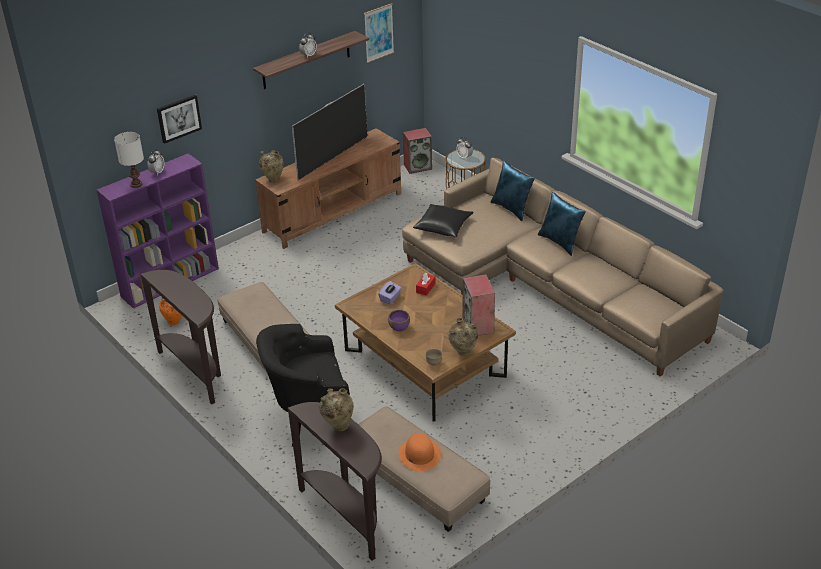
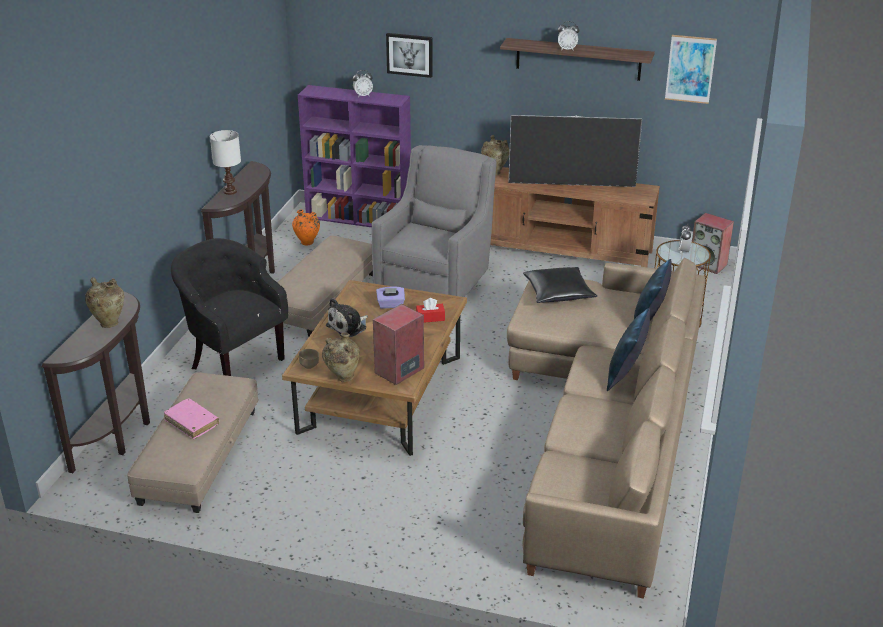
camera: 55 degrees right, 5 degrees down
white table lamp [114,132,144,188] -> white table lamp moved to [210,130,241,195]
purple bowl [388,310,410,332] -> plush toy [326,298,368,337]
orange hat [399,433,441,471] -> pink book [164,398,219,439]
none -> grey armchair [372,145,497,297]

